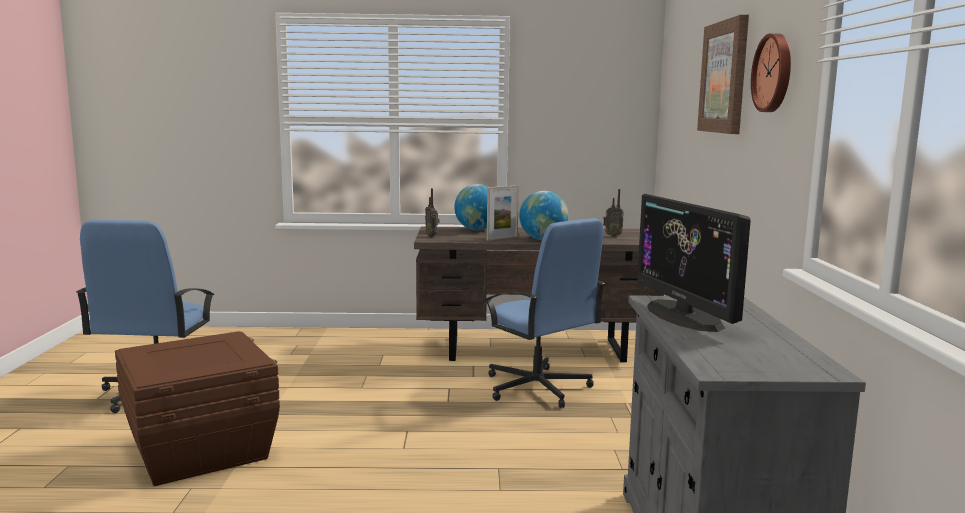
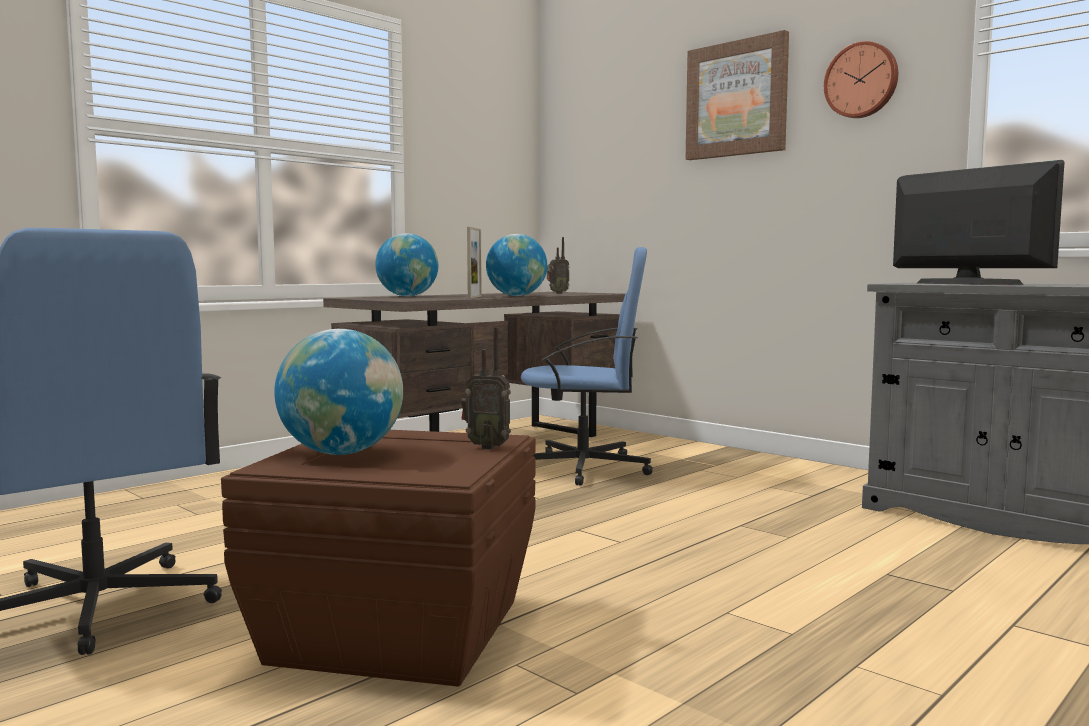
camera: 45 degrees left, 5 degrees down
radio [425,188,440,237] -> radio moved to [461,327,511,450]
monitor [637,194,751,332] -> monitor turned 150 degrees counterclockwise [893,160,1065,285]
none -> globe [274,329,403,455]

